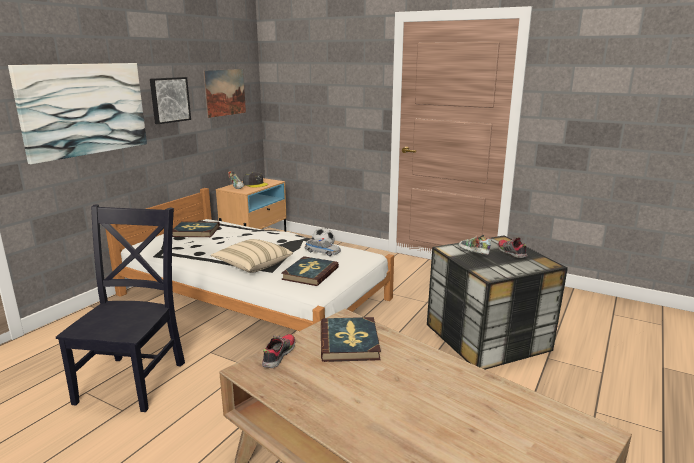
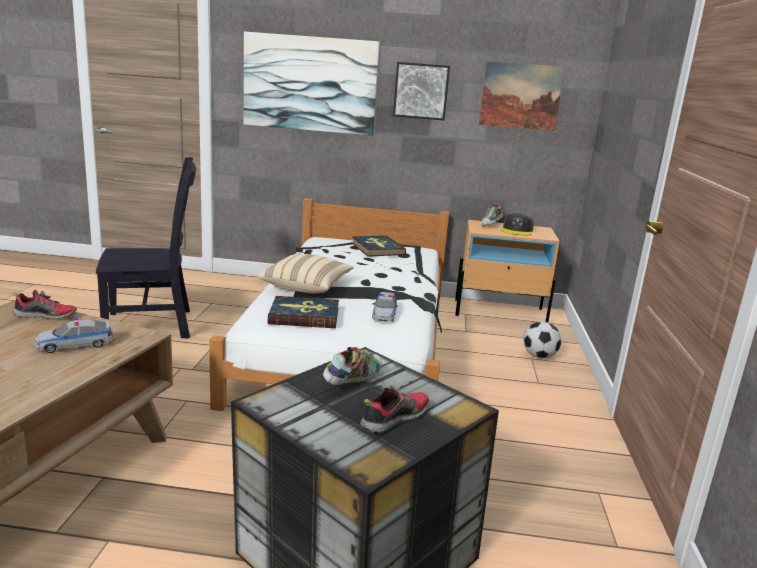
camera: 65 degrees right, 0 degrees up
book [321,317,381,362] -> toy car [34,318,115,353]

